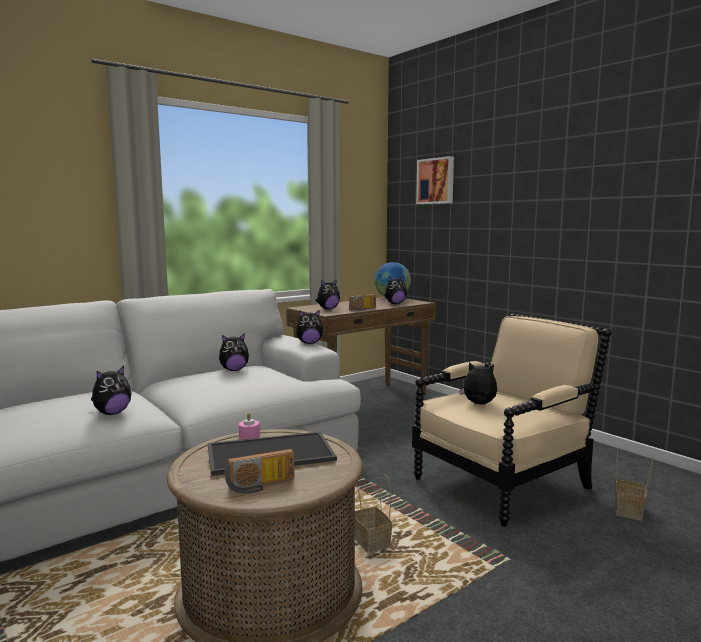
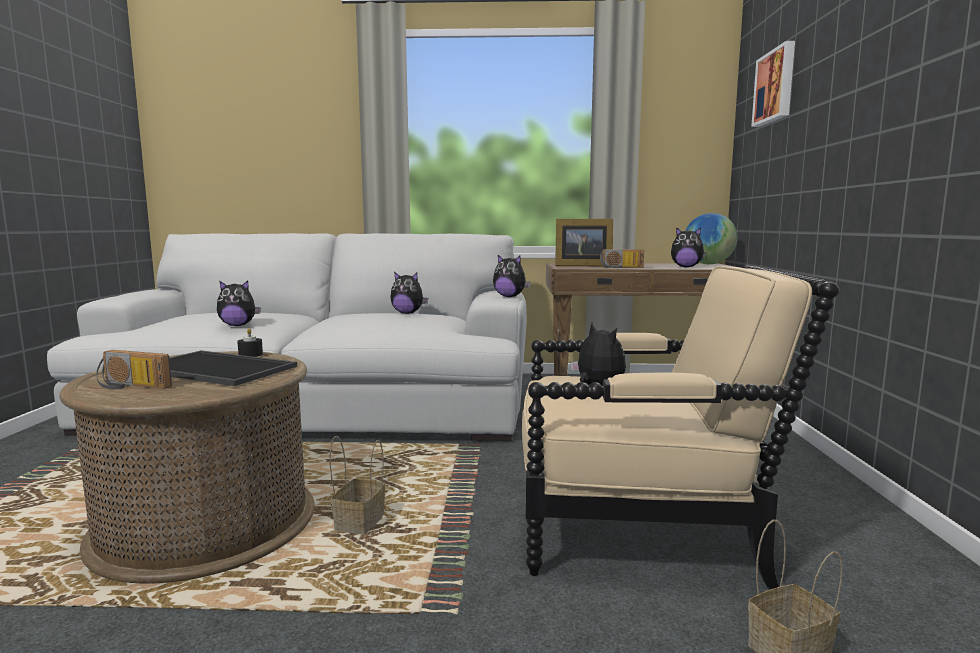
camera: 40 degrees right, 0 degrees up
pink candle [239,413,260,439] -> black candle [237,328,263,357]
plush toy [315,279,340,310] -> picture frame [555,219,613,266]

